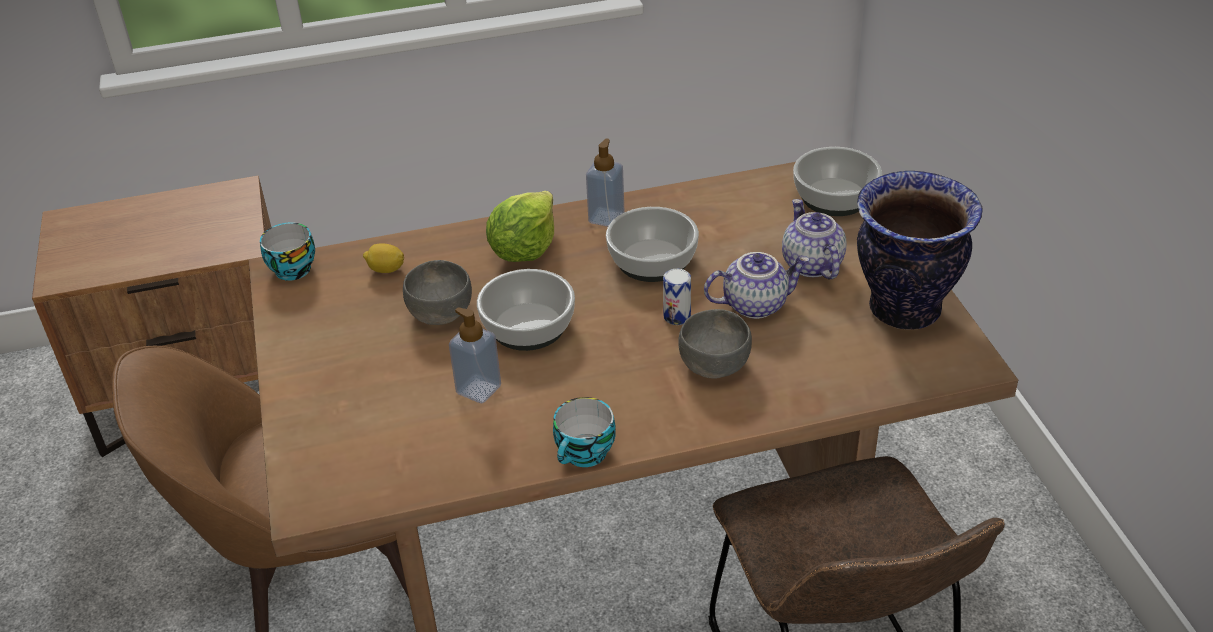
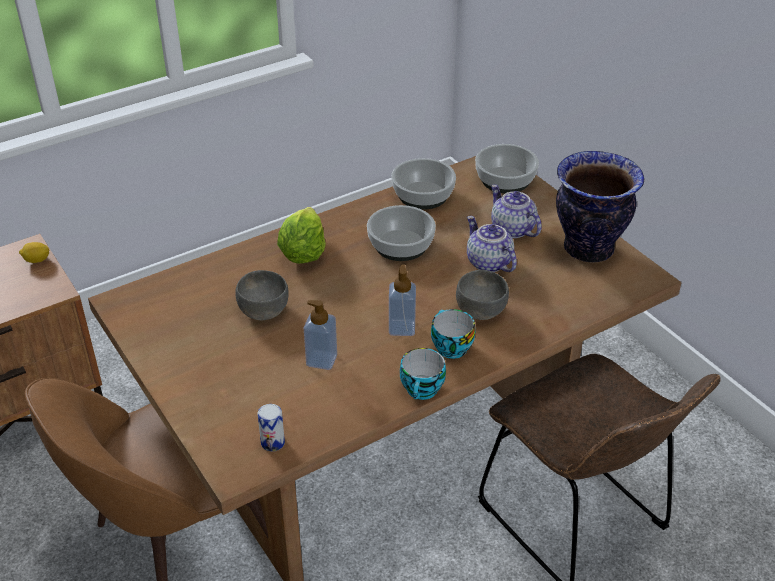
camera: 20 degrees left, 0 degrees up
cup [260,222,315,281] -> cup moved to [431,309,475,359]
lemon [363,244,404,273] -> lemon moved to [19,242,50,263]
bowl [477,269,575,351] -> bowl moved to [391,158,456,209]
soap dispenser [586,139,625,227] -> soap dispenser moved to [389,264,416,336]
can [663,269,691,325] -> can moved to [258,404,285,452]
teapot [704,252,810,319] -> teapot turned 90 degrees counterclockwise [467,216,517,272]

